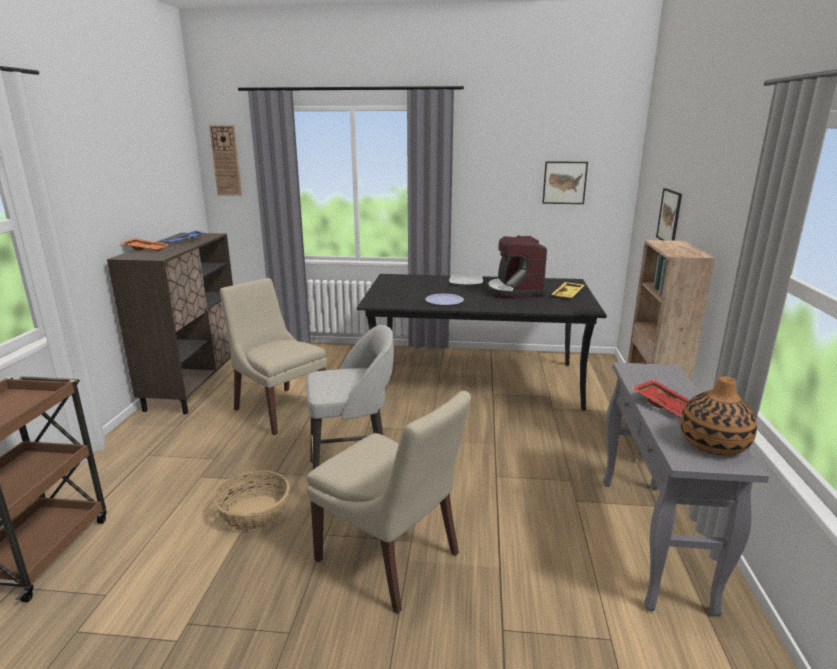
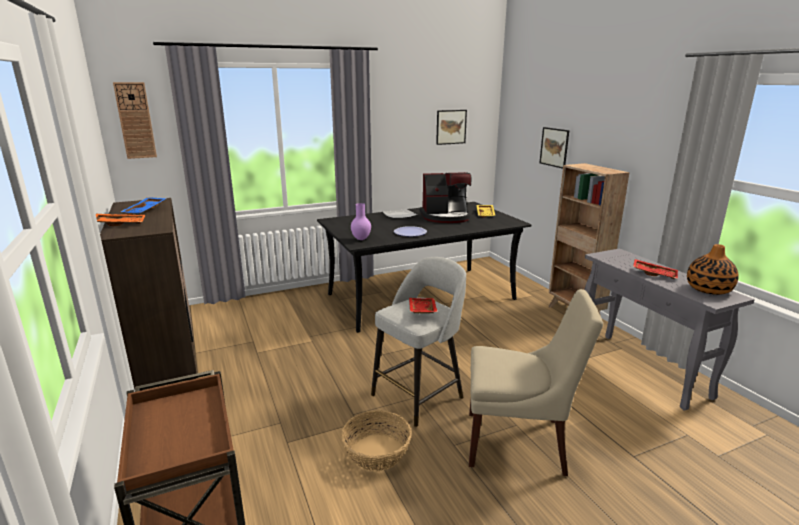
camera: 30 degrees left, 0 degrees up
beige chair [220,278,327,435] -> none
coffee machine [485,235,547,299] -> coffee machine turned 60 degrees counterclockwise [420,172,472,223]
none -> purple vase [351,203,371,240]
none -> red tray [409,298,437,314]

